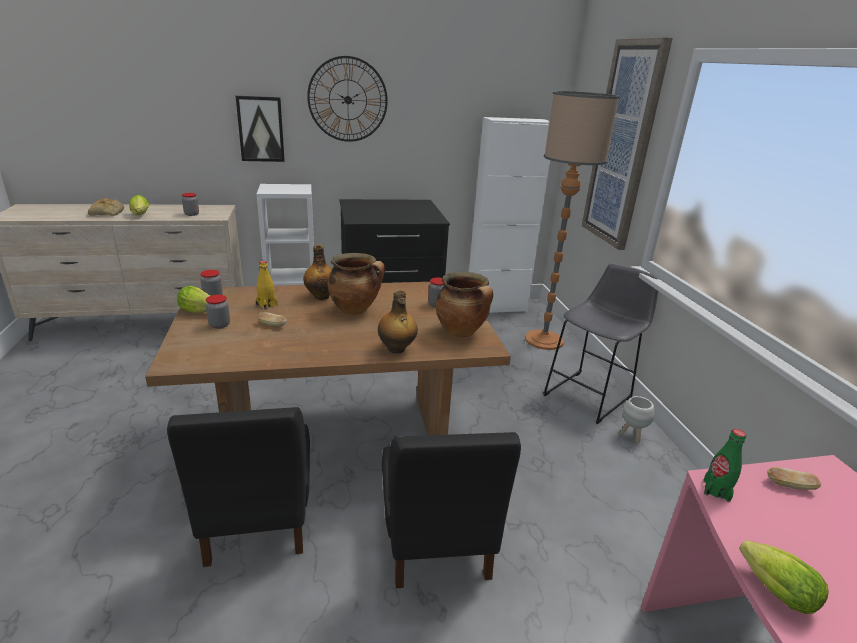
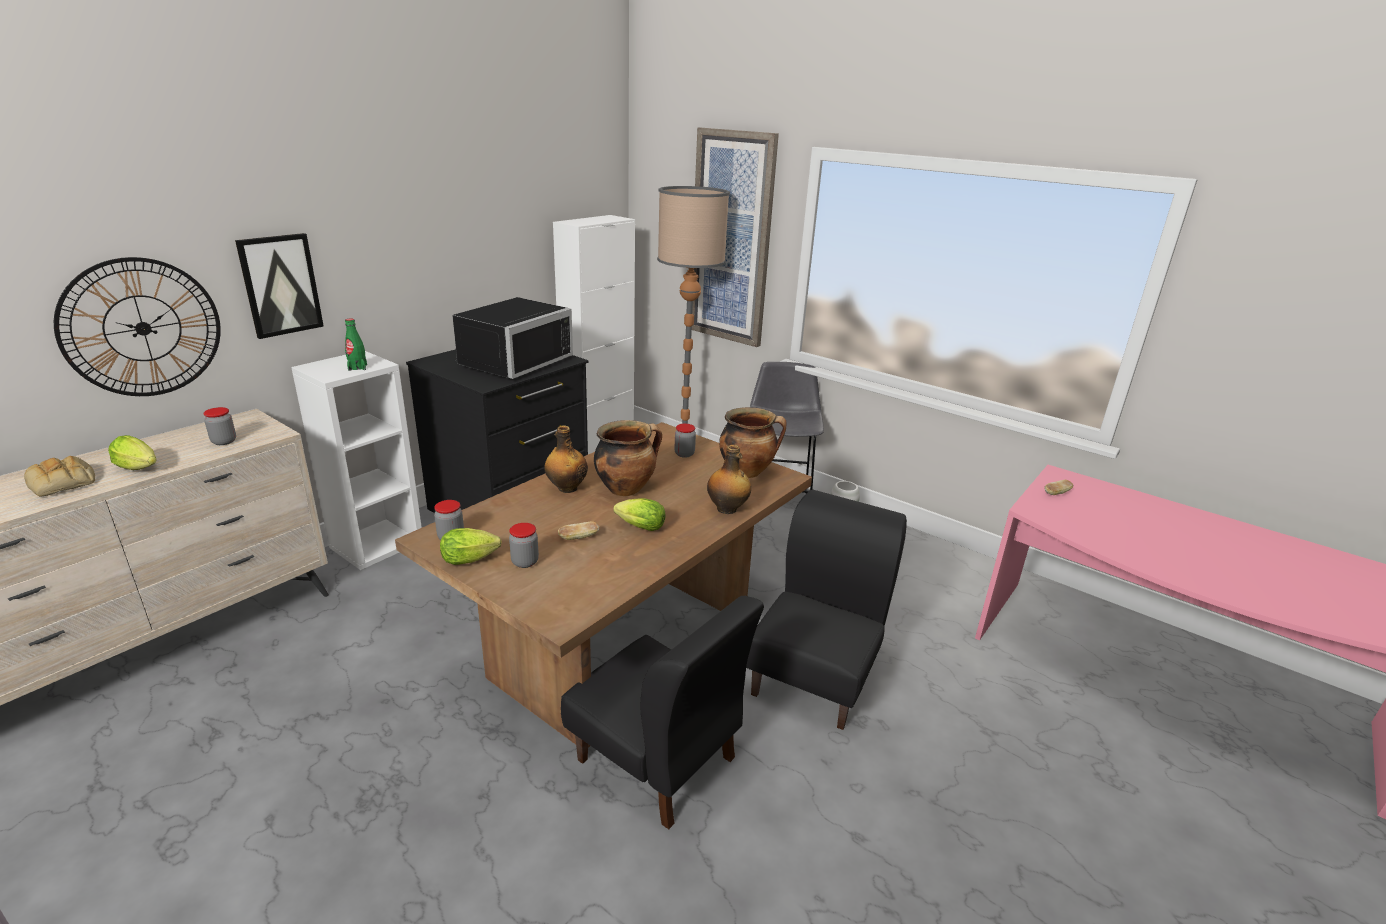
camera: 40 degrees left, 0 degrees up
yellow bottle [256,261,277,310] -> none
wall clock [307,56,388,142] -> wall clock moved to [54,257,221,396]
black chair [382,432,521,589] -> black chair turned 105 degrees counterclockwise [746,490,907,730]
green bottle [703,429,746,502] -> green bottle moved to [345,319,367,371]
lettuce [739,540,829,614] -> lettuce moved to [613,498,665,531]
none -> black microwave [452,297,573,379]

